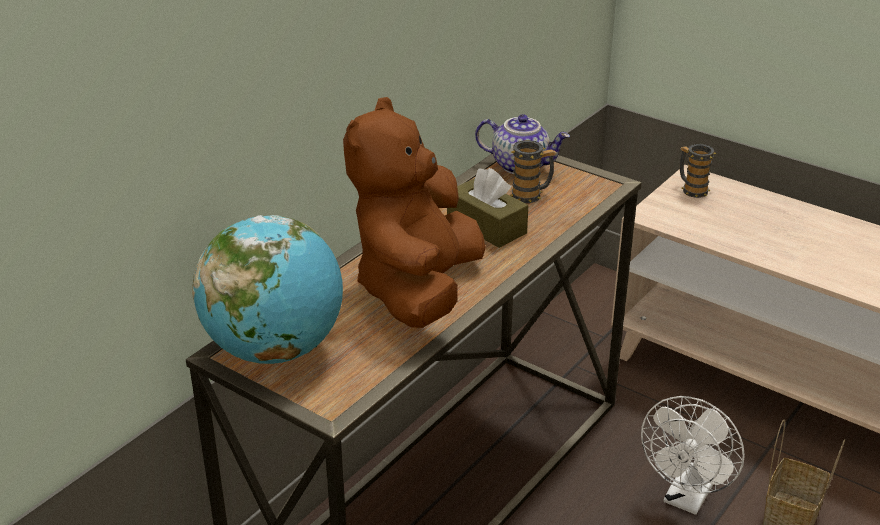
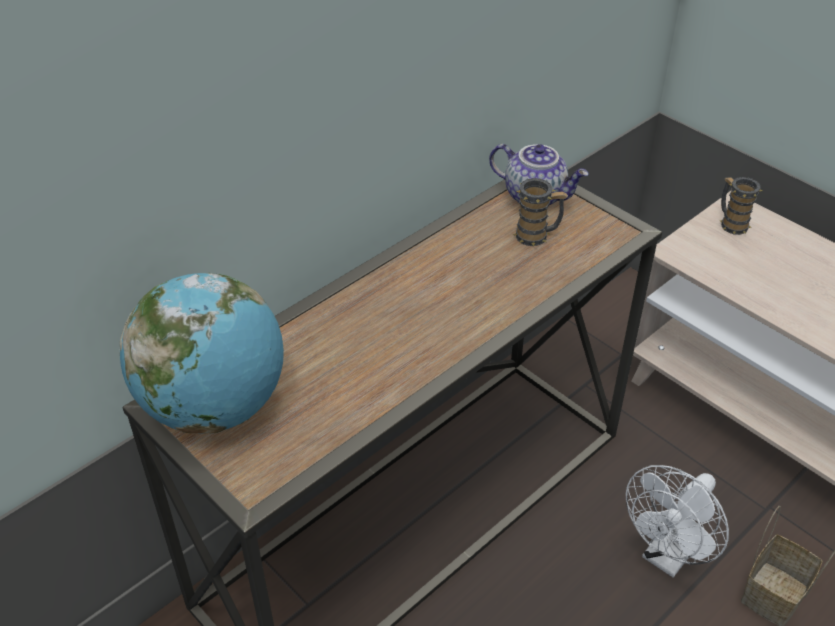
camera: 10 degrees right, 10 degrees up
brown plush toy [343,97,486,328] -> none
brown tissue box [447,168,528,248] -> none

